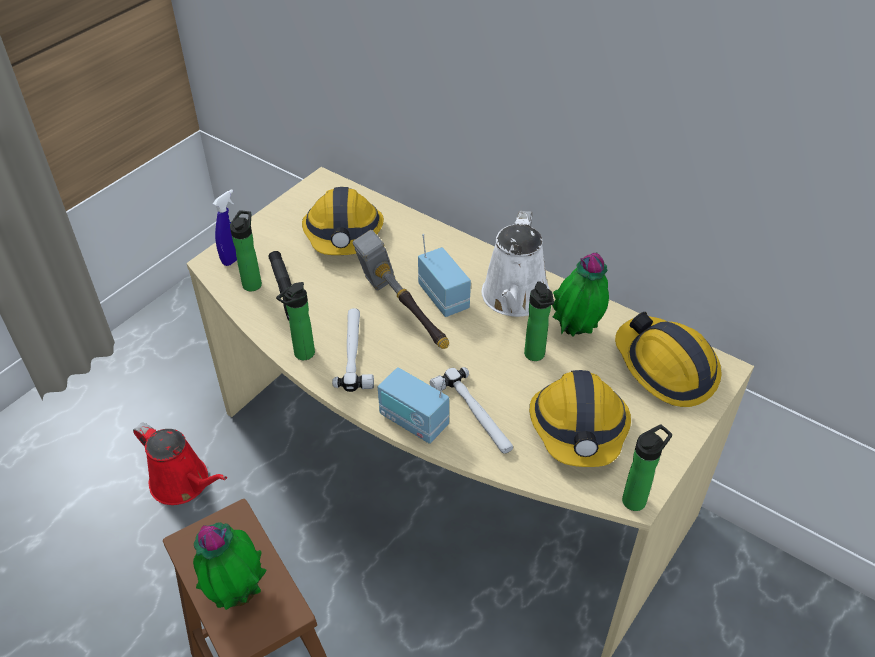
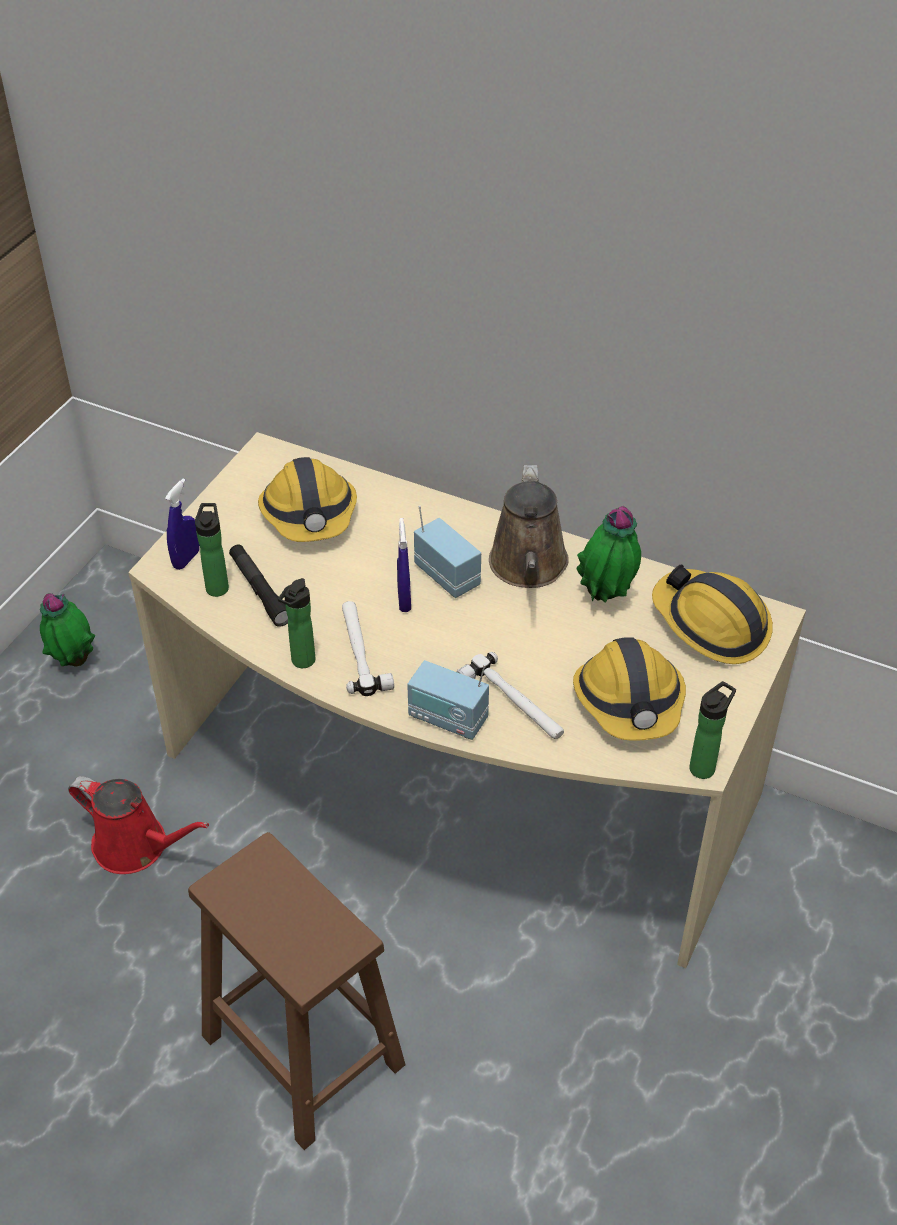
camera: 10 degrees left, 0 degrees up
potted plant [193,522,267,610] -> potted plant moved to [40,593,95,666]
hammer [353,230,449,349] -> blue spray bottle [397,518,411,612]
white watering can [482,211,550,317] -> brown watering can [489,465,569,588]
bottle [524,281,554,361] -> none

